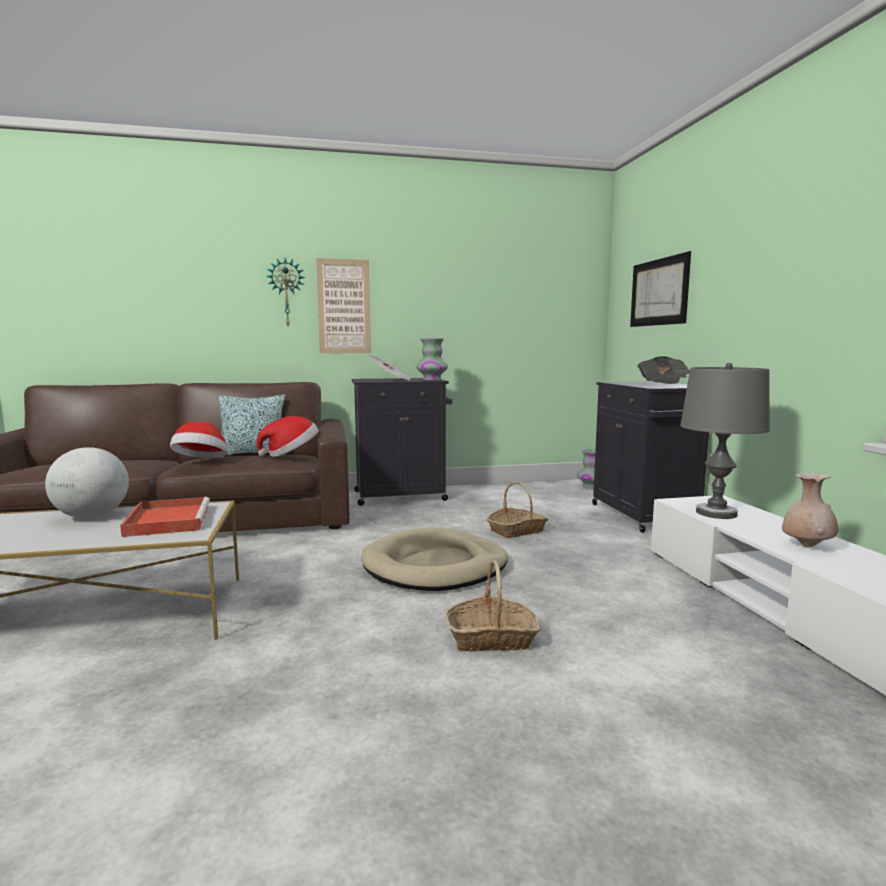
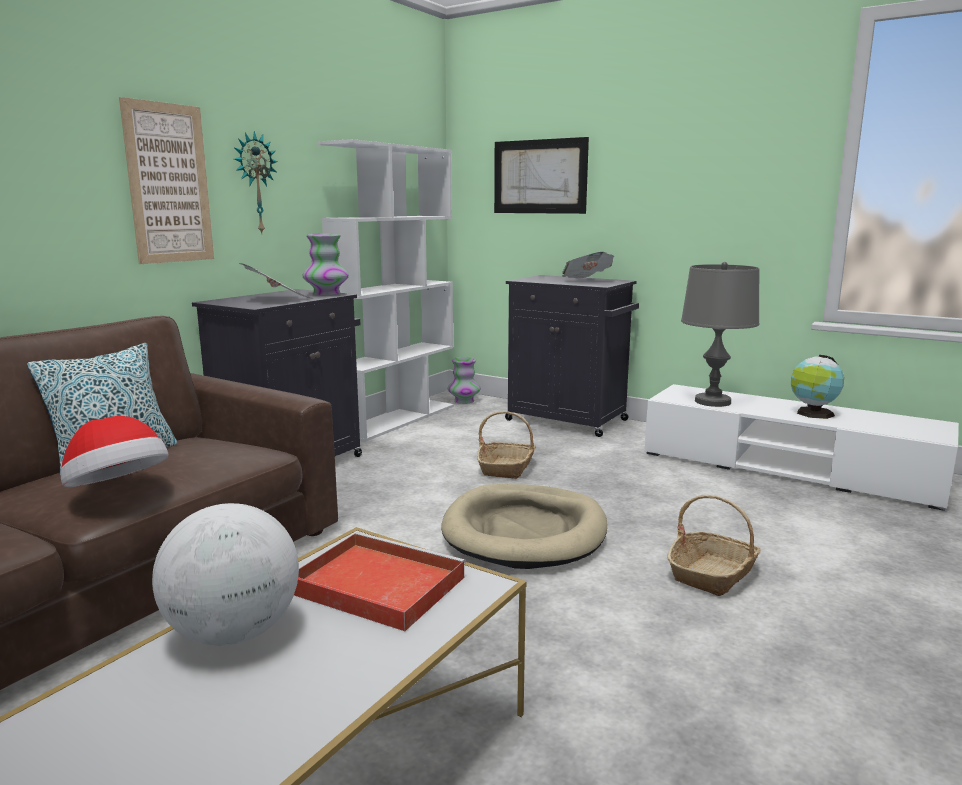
camera: 45 degrees left, 5 degrees up
hat [257,416,318,457] -> none
wall clock [266,258,306,326] -> wall clock moved to [234,131,278,233]
beige vase [782,473,838,548] -> globe [791,355,844,419]
none -> white bookcase [318,139,454,442]

